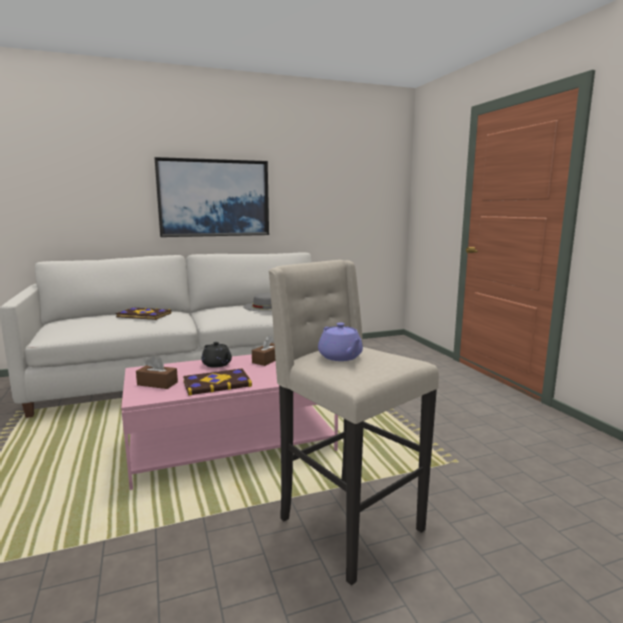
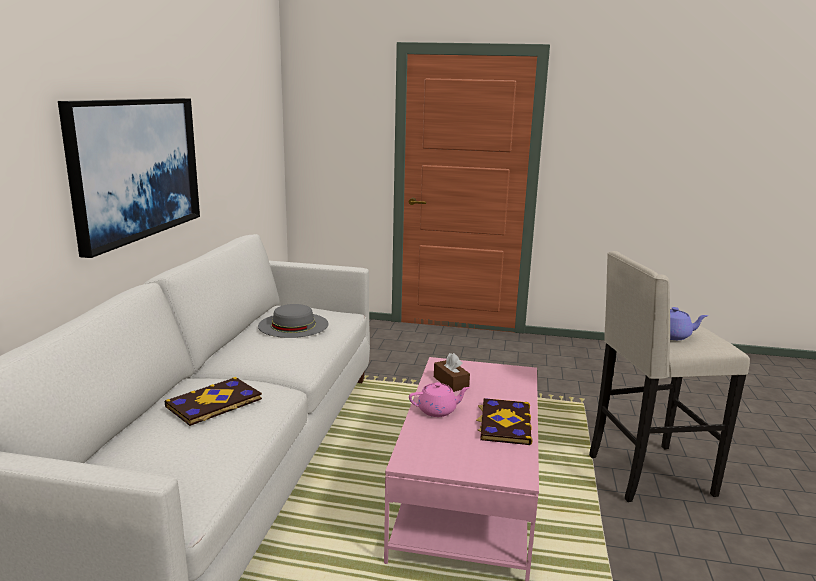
camera: 60 degrees left, 5 degrees up
brown tissue box [136,356,178,389] -> none
black teapot [201,342,232,368] -> pink teapot [409,382,470,417]

